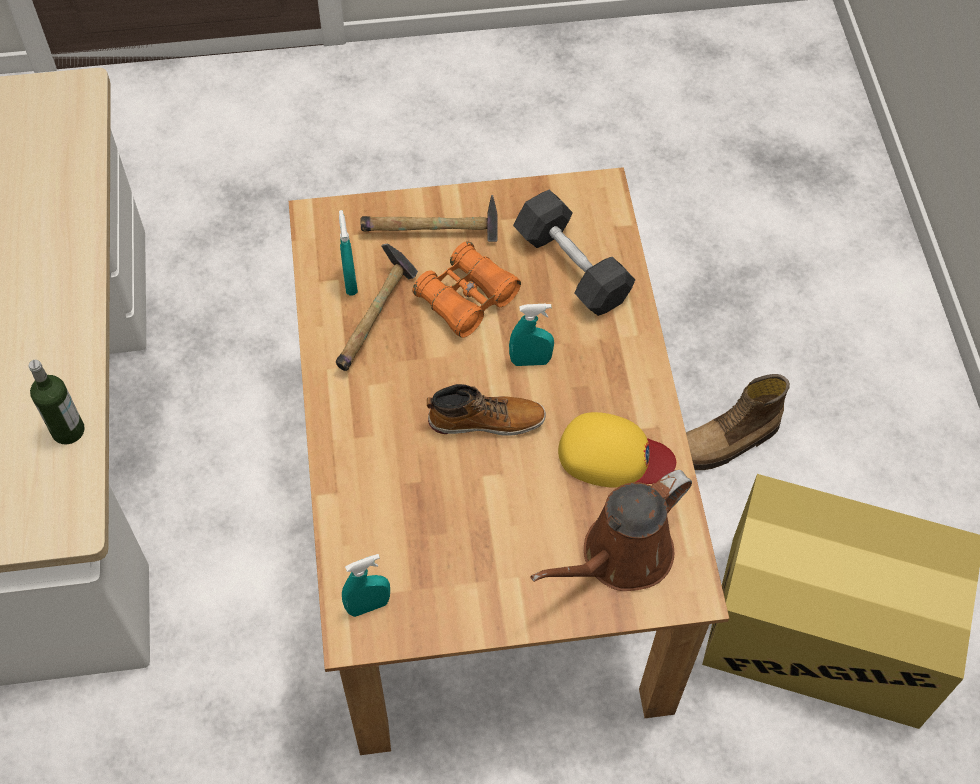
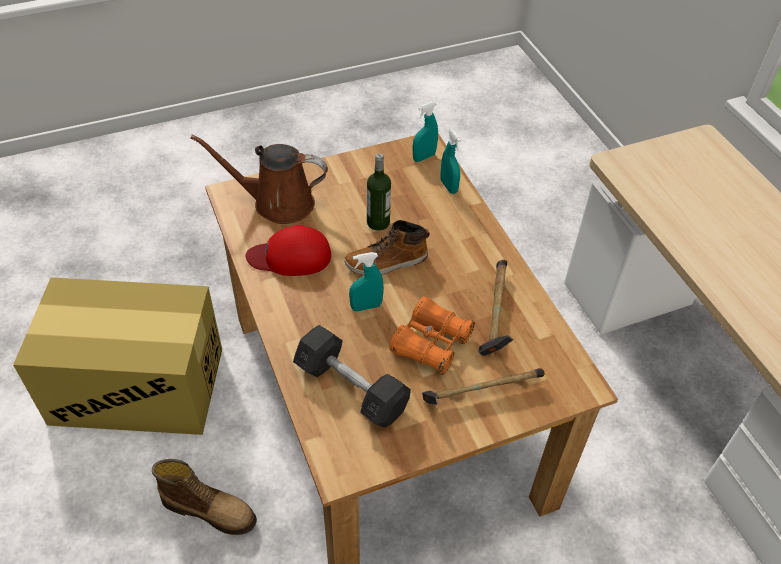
camera: 165 degrees right, 10 degrees down
bottle [29,360,85,445] -> bottle moved to [367,153,391,231]
turquoise spray bottle [339,210,358,296] -> turquoise spray bottle moved to [440,129,461,194]
brown watering can [530,470,692,591] -> brown watering can turned 120 degrees counterclockwise [191,135,328,224]
yellow cap [558,412,676,488] -> red cap [246,226,331,276]
boot [686,374,790,470] -> boot turned 60 degrees clockwise [152,459,257,535]

